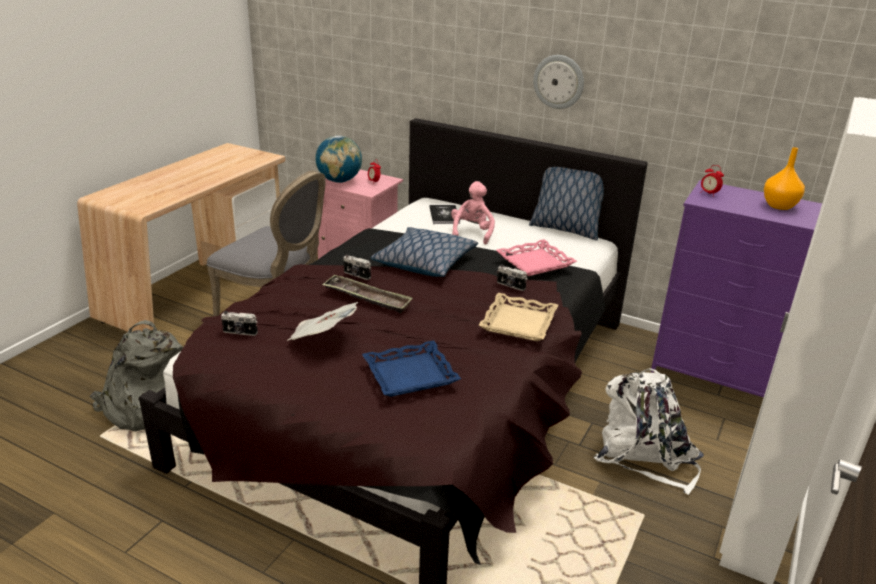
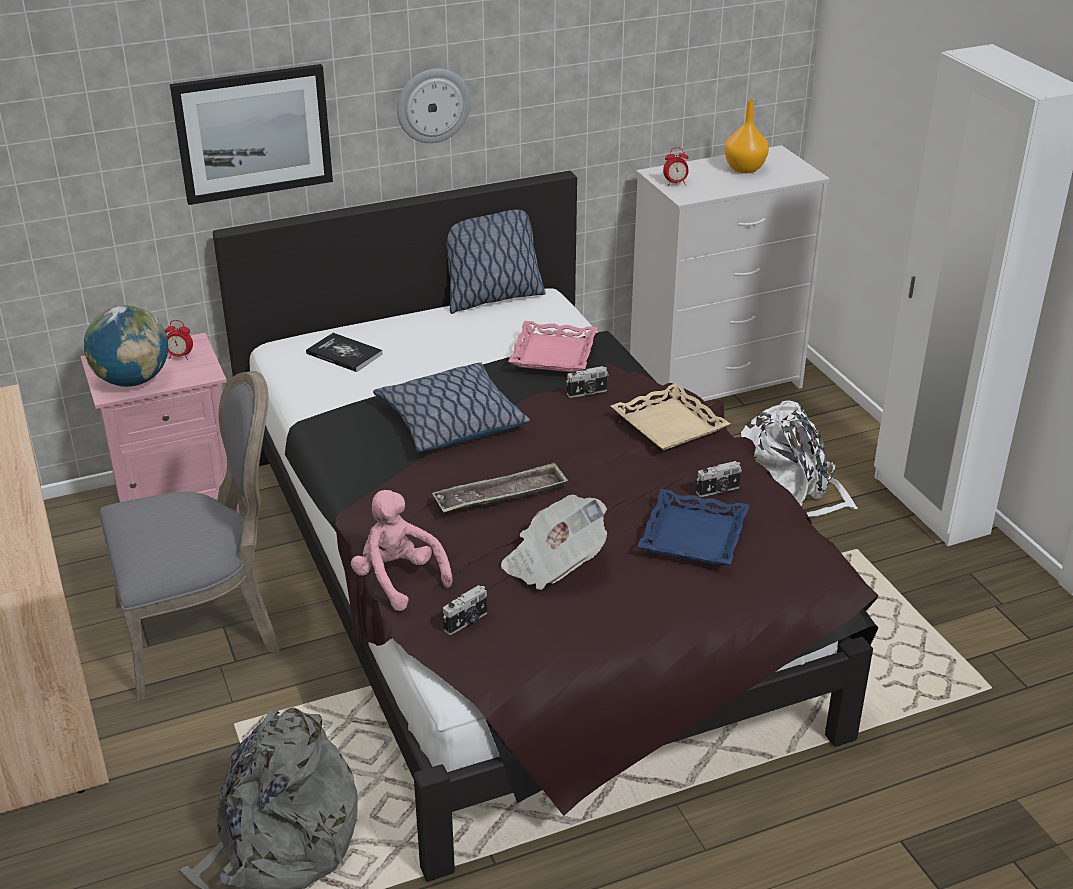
camera: 50 degrees left, 5 degrees up
camera [343,254,371,280] -> camera moved to [696,461,742,497]
pink plush toy [451,181,495,245] -> pink plush toy moved to [351,490,452,611]
purple dresser [651,180,822,397] -> white dresser [630,145,830,401]
none -> picture [170,64,333,205]

